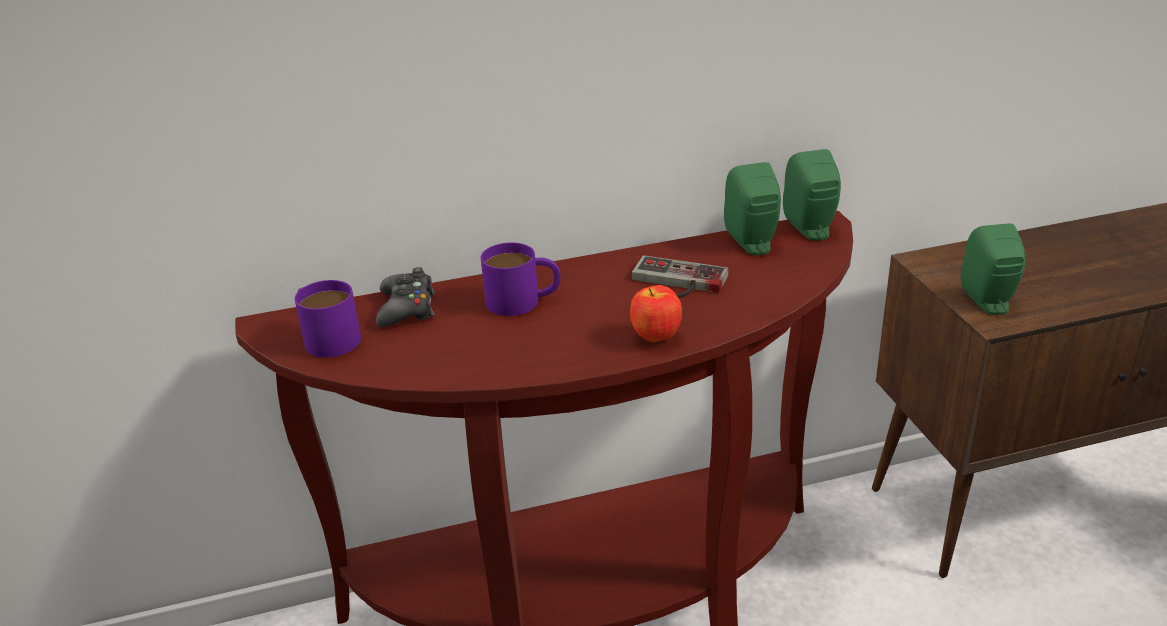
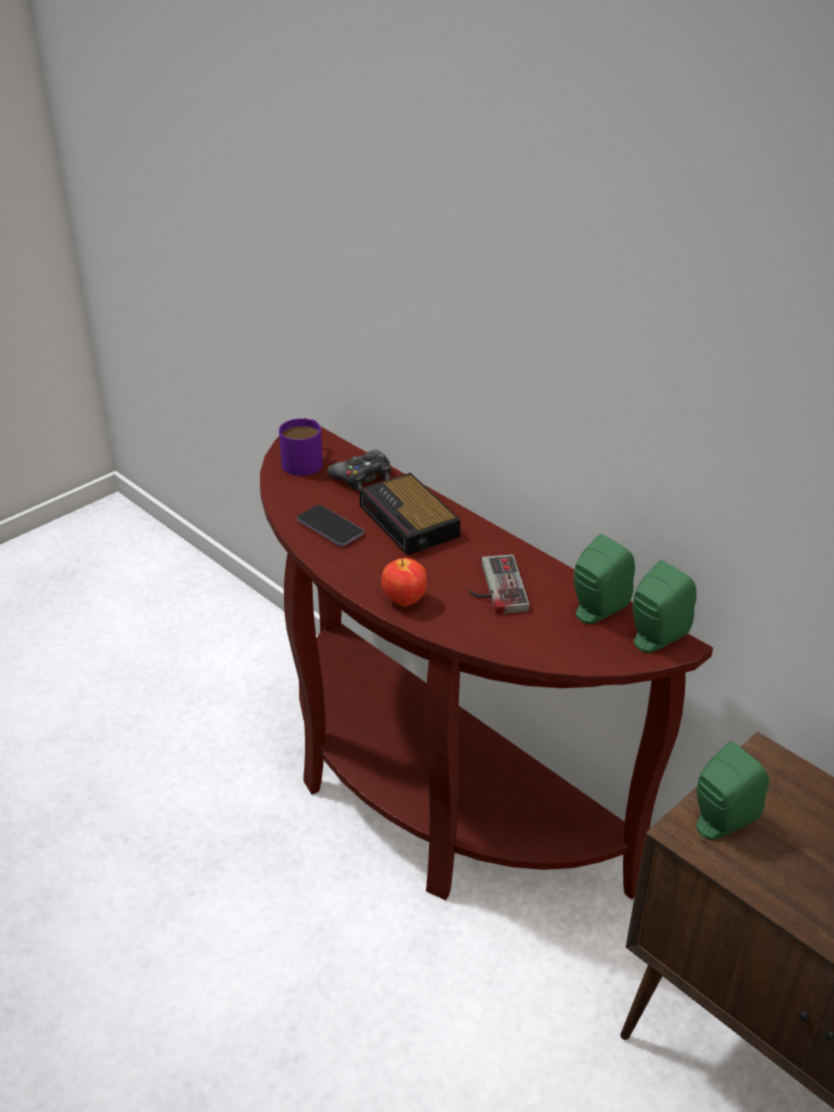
camera: 60 degrees right, 5 degrees up
purple mug [481,243,560,316] -> alarm clock [359,473,461,555]
none -> phone [297,505,364,546]

